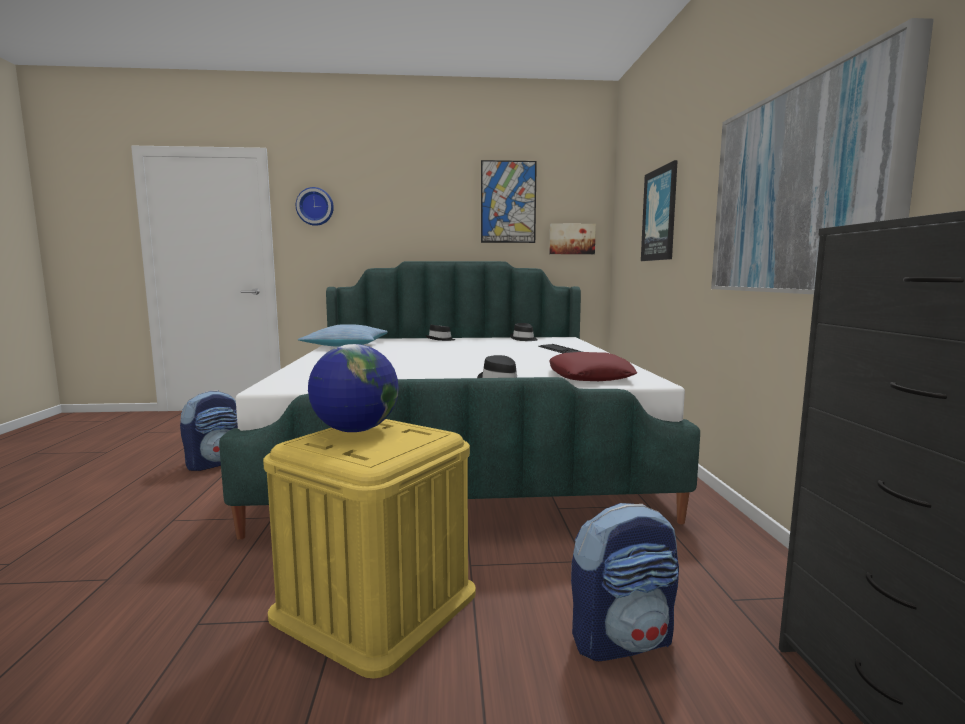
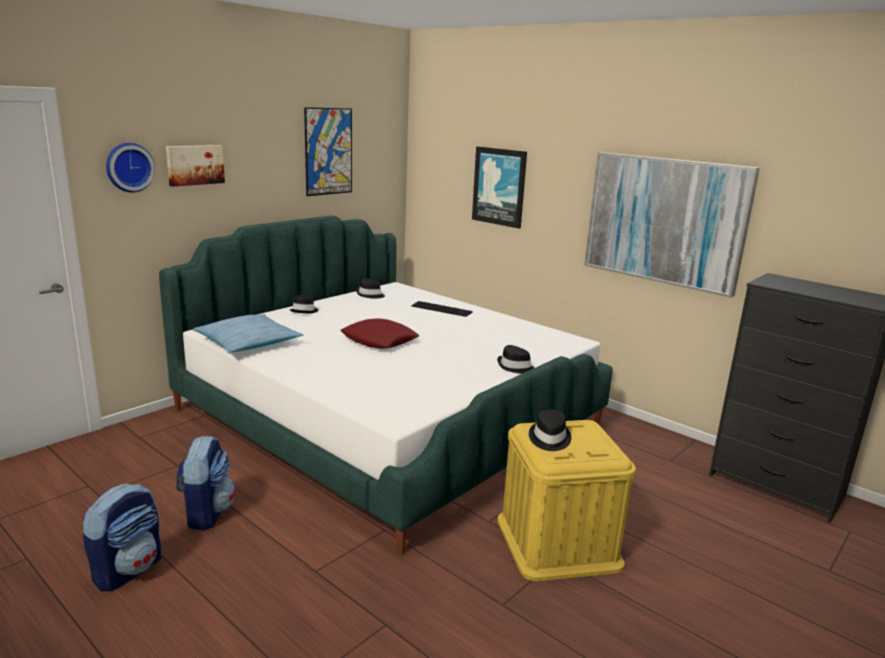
camera: 45 degrees left, 10 degrees up
globe [308,344,399,432] -> black hat [529,410,571,451]
picture [549,223,596,254] -> picture moved to [166,145,225,187]
red pillow [549,352,638,381] -> red pillow moved to [341,318,419,349]
backpack [571,503,679,661] -> backpack moved to [83,483,161,591]

